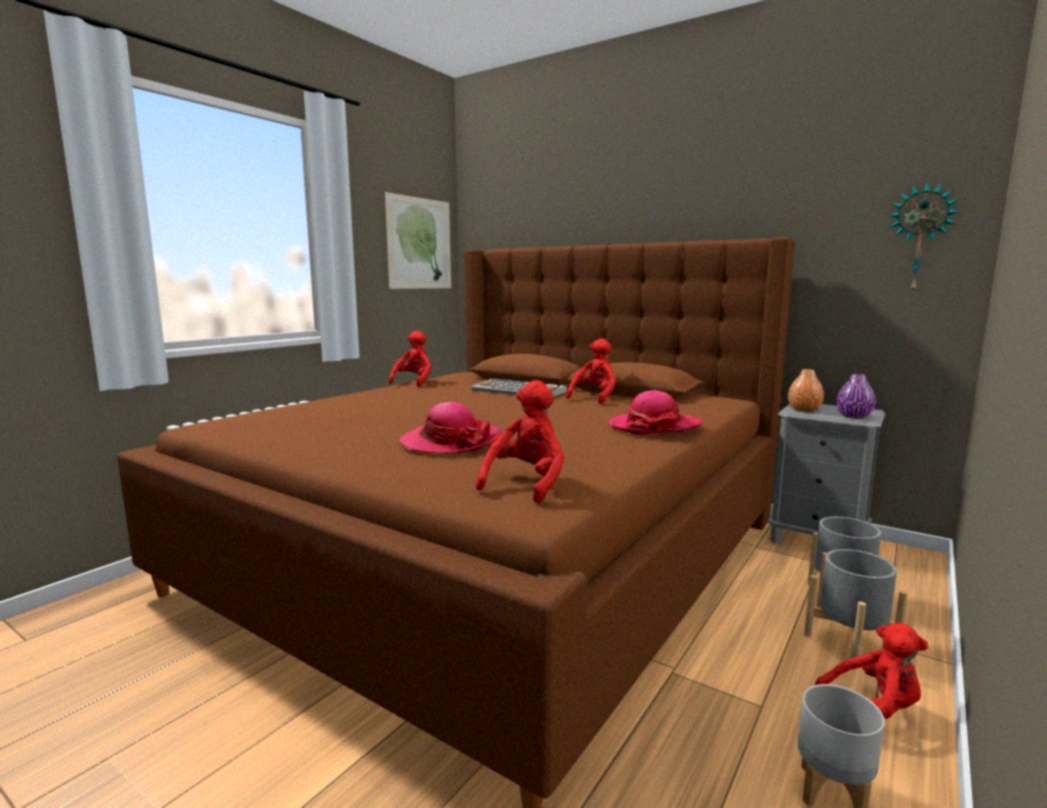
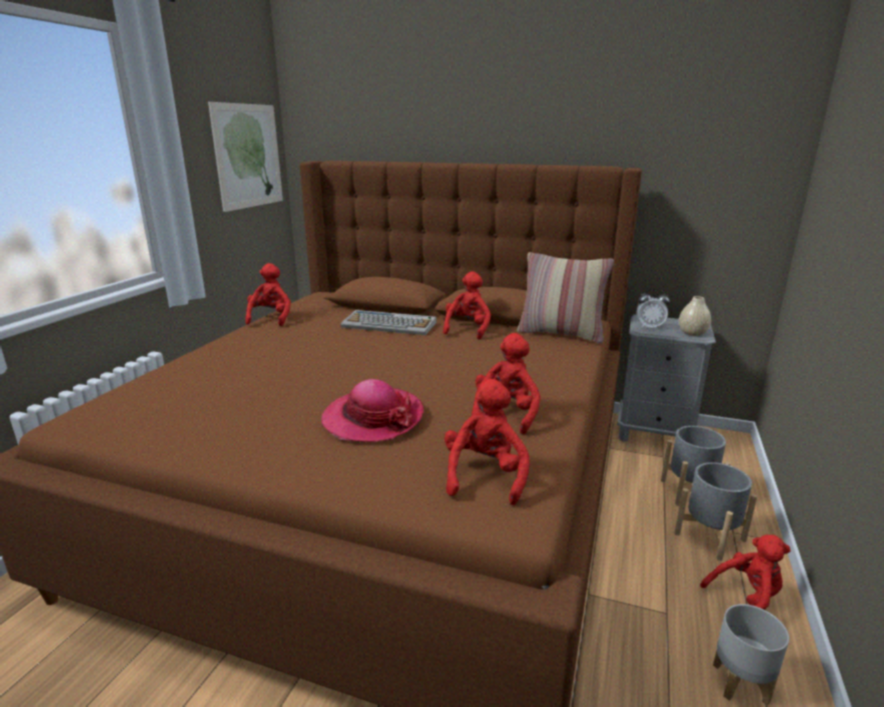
camera: 15 degrees left, 10 degrees up
hat [608,390,704,435] -> none
orange vase [788,369,824,412] -> alarm clock [637,289,670,330]
purple vase [836,374,876,419] -> beige vase [679,296,711,336]
wall clock [888,182,960,294] -> none
none -> red plush toy [471,333,541,434]
none -> pillow [517,252,614,343]

